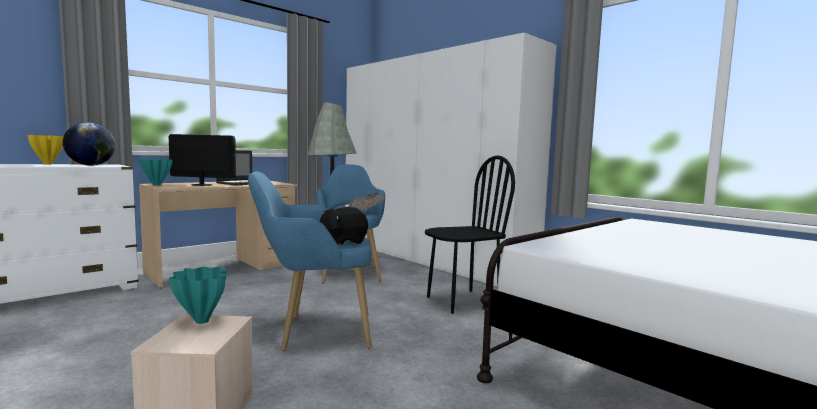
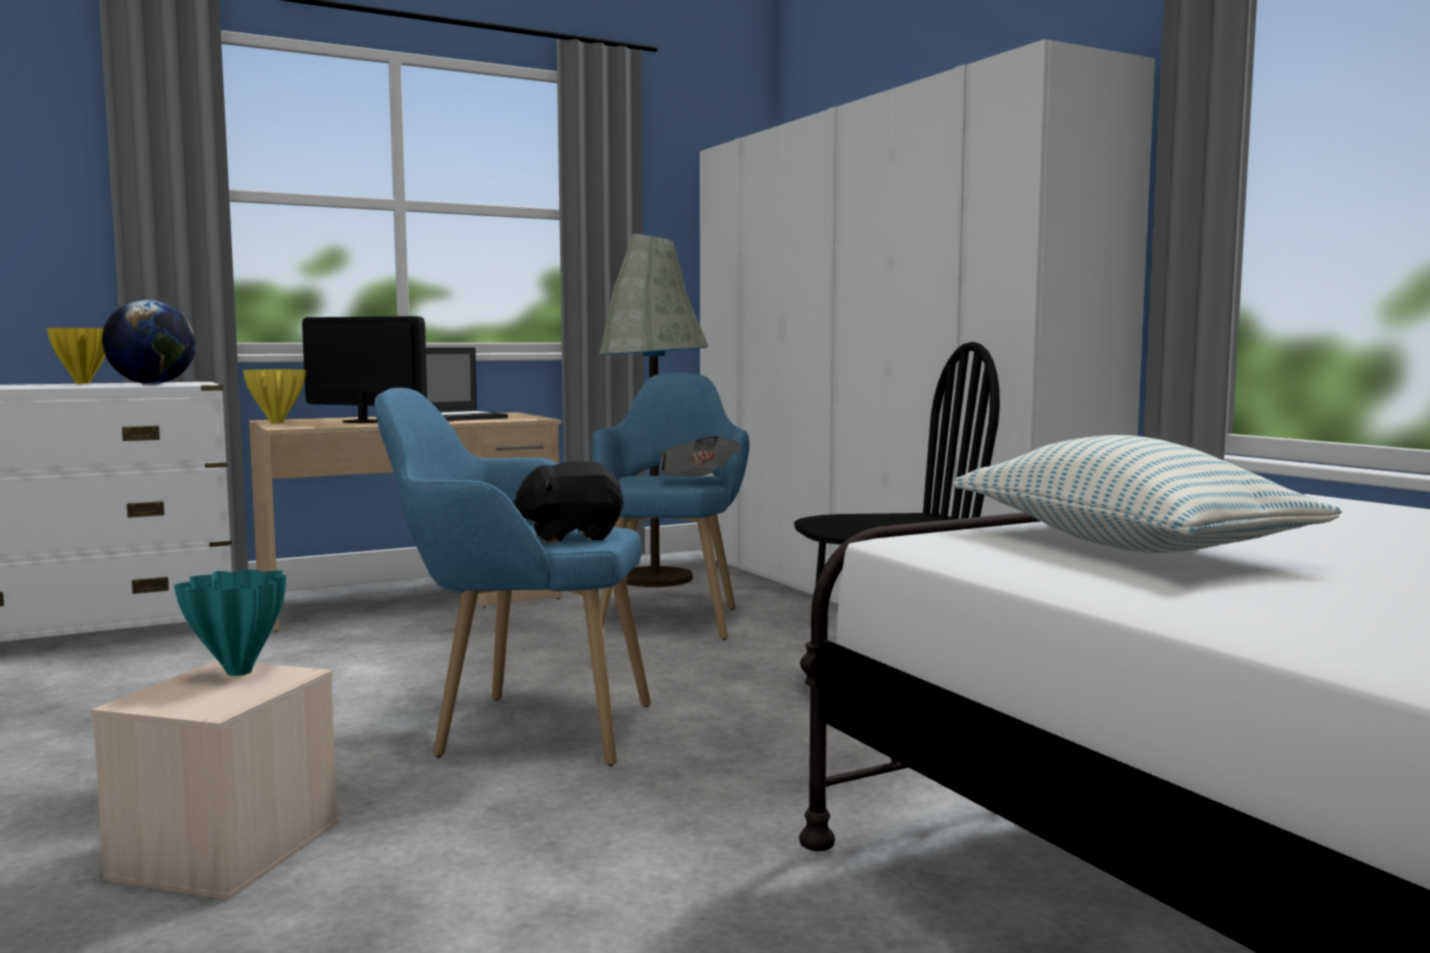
camera: 15 degrees right, 0 degrees up
turquoise vase [139,159,173,186] -> yellow vase [243,369,306,423]
none -> pillow [953,435,1342,553]

